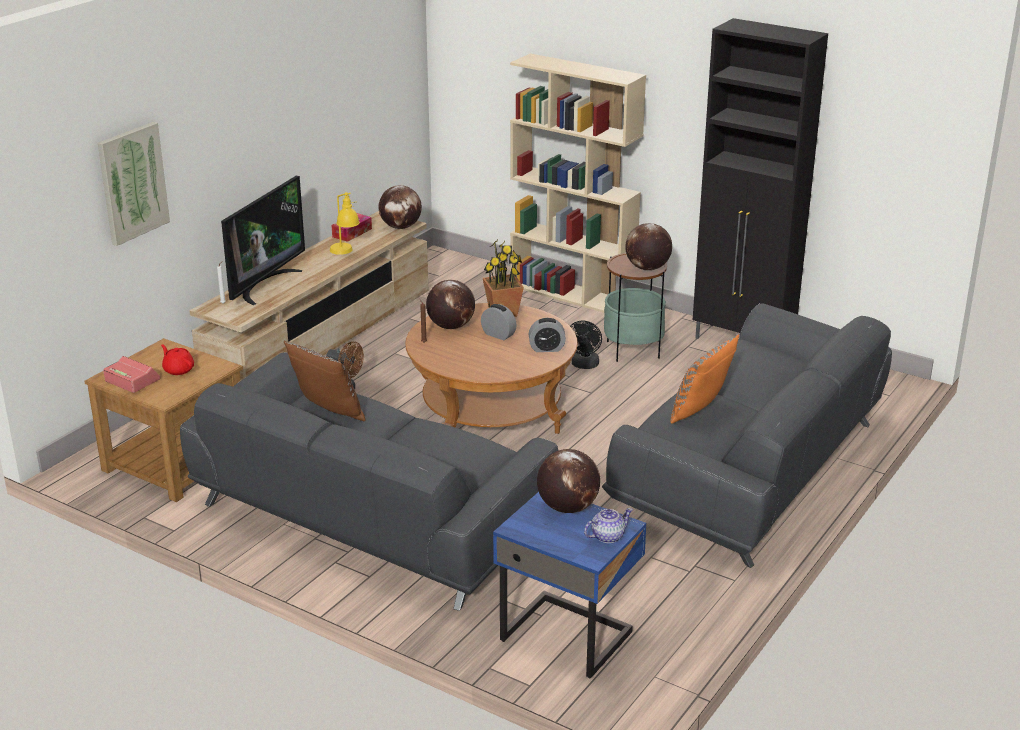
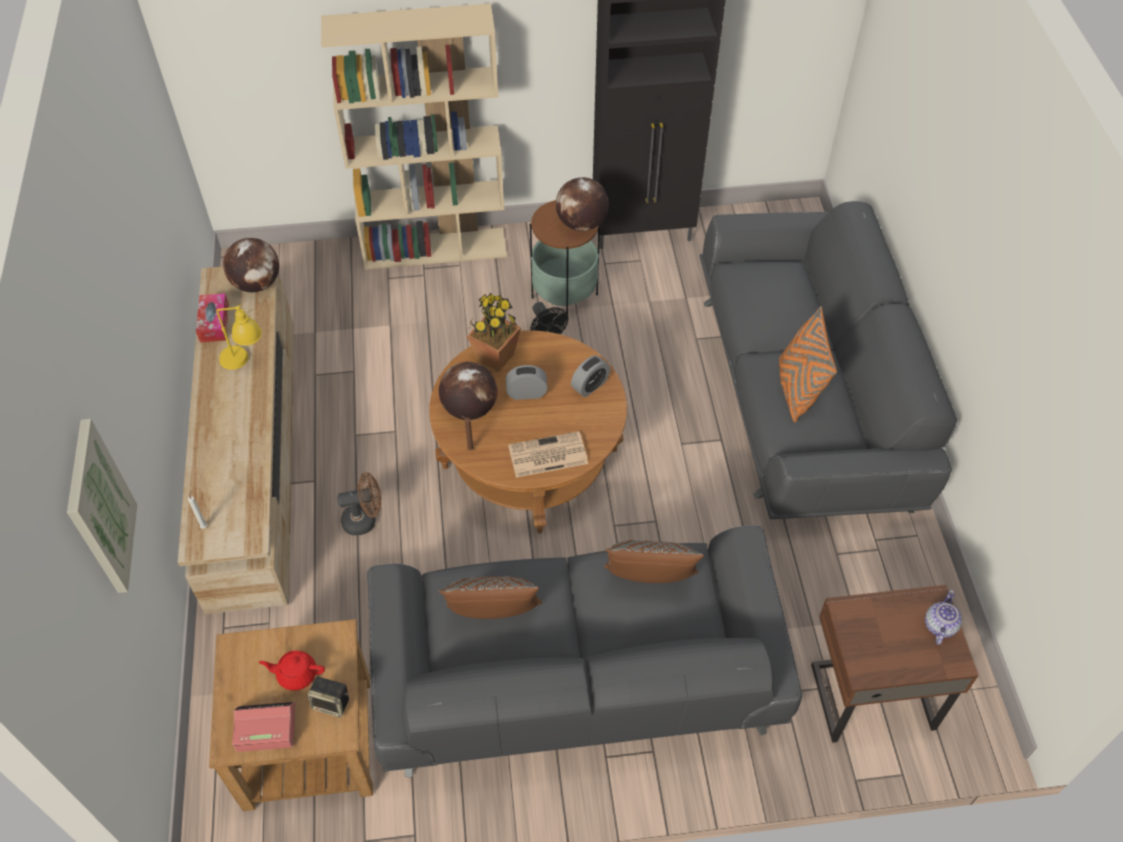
camera: 40 degrees left, 25 degrees up
television [221,176,305,305] -> none
blue nightstand [493,492,646,678] -> brown nightstand [811,585,979,743]
globe [537,449,600,513] -> none
none -> speaker [307,676,349,717]
none -> newspaper [508,431,588,478]
none -> brown pillow [604,540,704,583]

